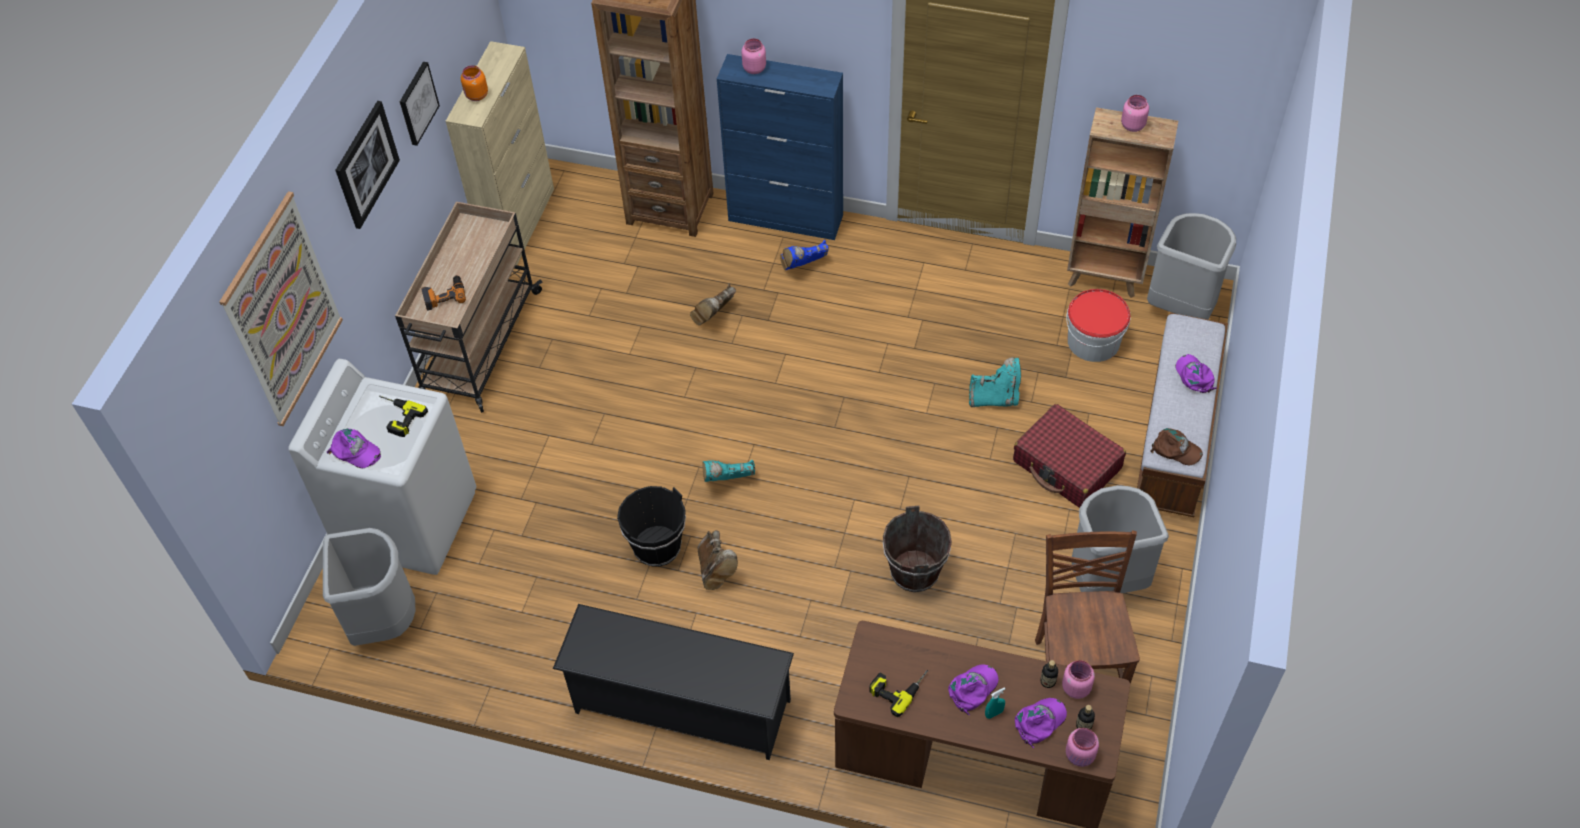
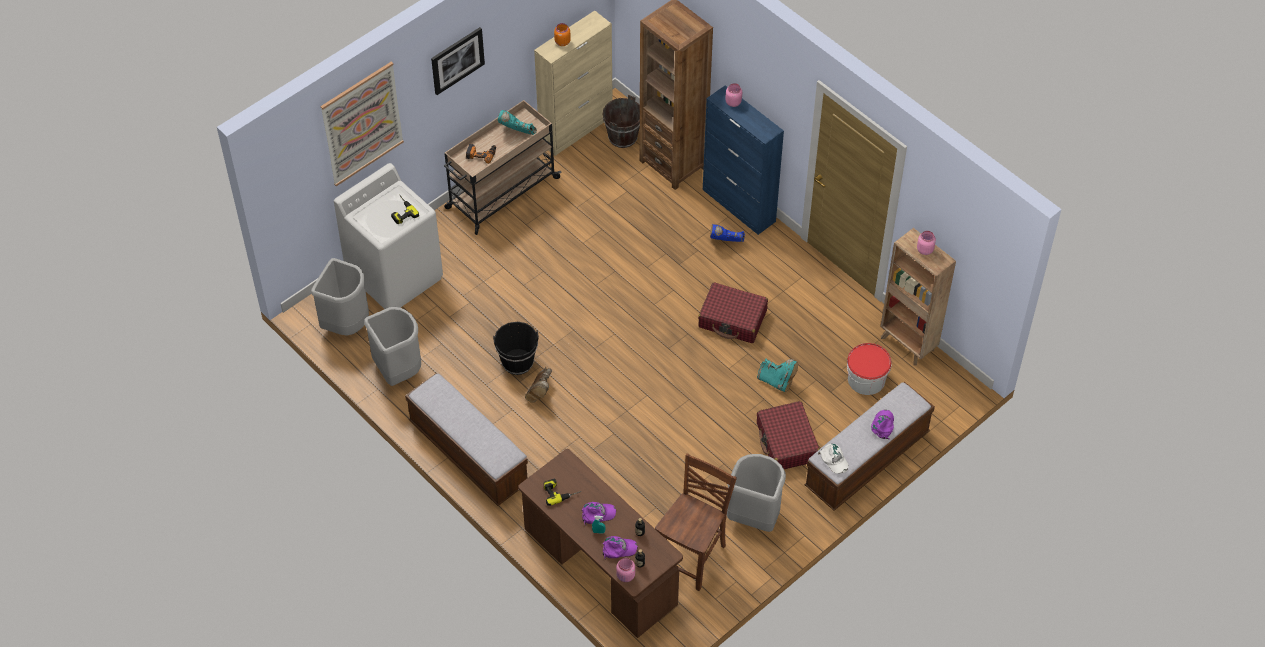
camera: 30 degrees right, 0 degrees up
purple cap [327,429,381,468] -> none
picture [400,62,440,146] -> none
black shoe rack [553,604,794,760] -> bench [405,373,528,506]
brown boot [690,284,736,326] -> none
turquoise boot [702,460,755,482] -> turquoise boot moved to [498,110,537,135]
brown bucket [883,506,952,592] -> brown bucket moved to [603,95,640,148]
pink jar [1062,660,1095,699] -> none
grey trash can [1147,213,1236,320] -> grey trash can moved to [364,307,421,386]
brown cap [1151,428,1203,466] -> white cap [817,444,849,474]
none -> red suitcase [698,282,768,343]

